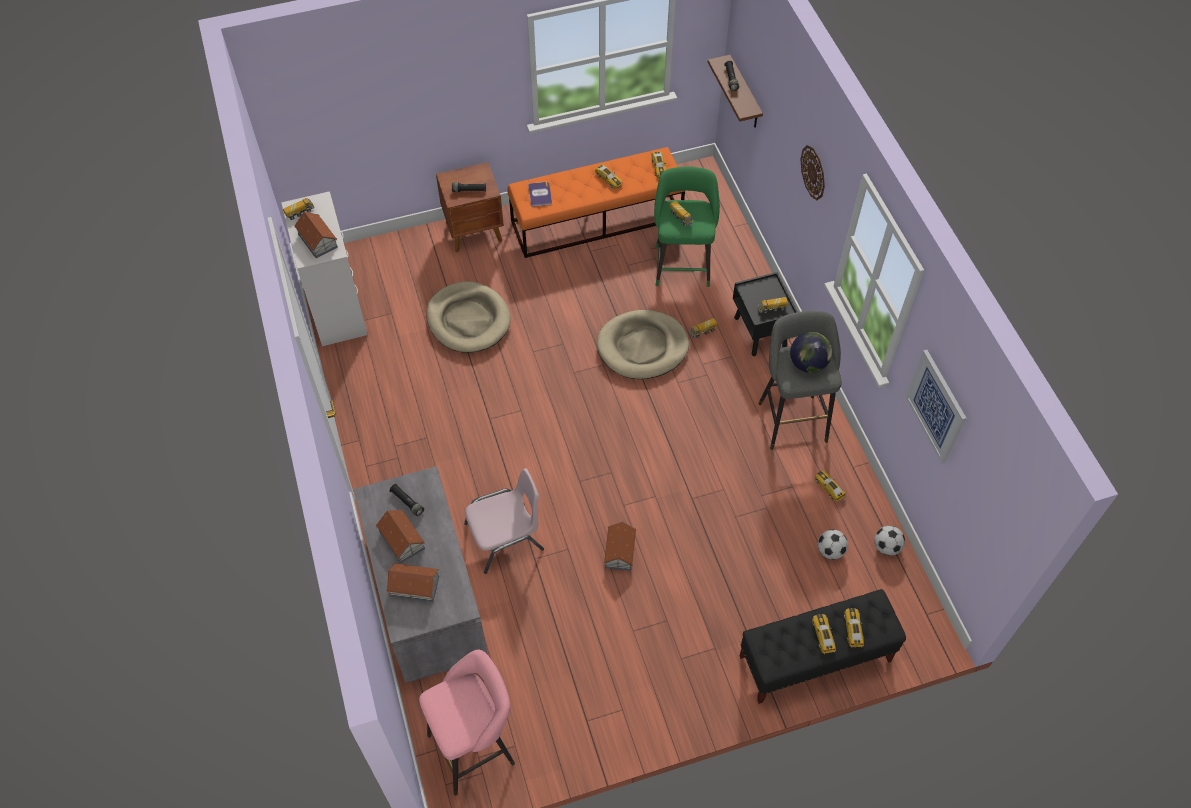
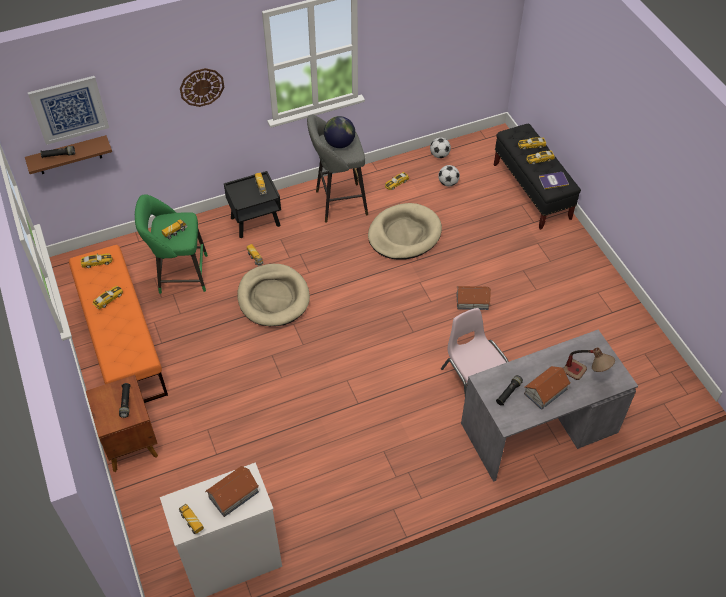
camera: 95 degrees left, 5 degrees down
toy house [386,563,439,602] -> table lamp [564,347,615,380]
pink stool [419,650,515,796] -> none
beige dog bed [426,281,511,353] -> beige dog bed moved to [368,203,442,259]
book [528,182,552,207] -> book moved to [539,172,569,189]
picture [905,350,966,464] -> picture moved to [28,76,109,145]

